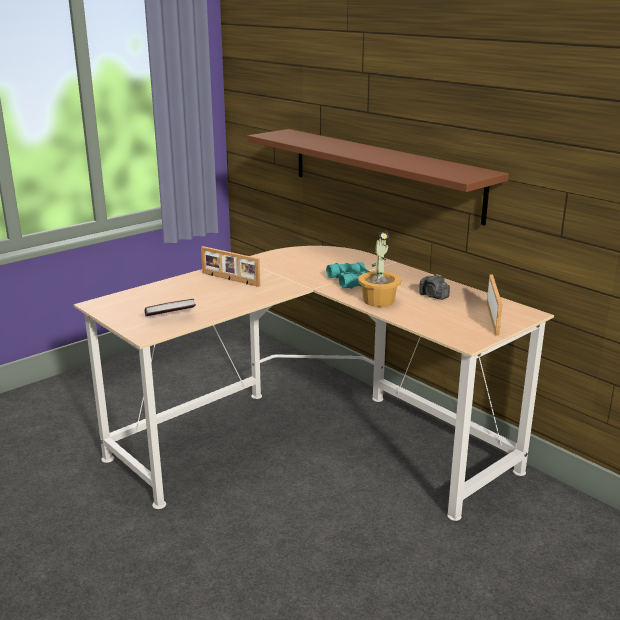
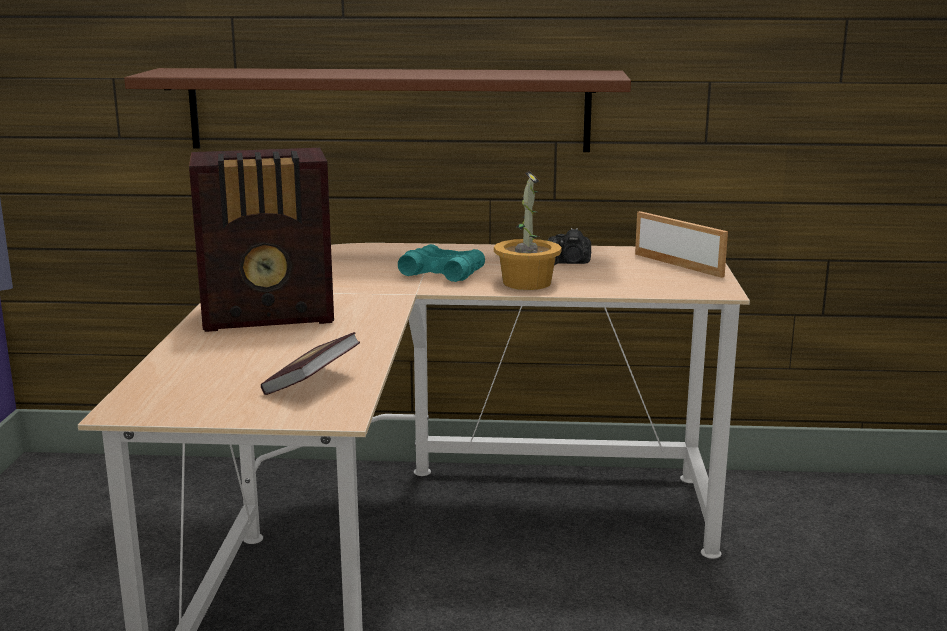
camera: 45 degrees left, 5 degrees down
picture frame [201,246,260,287] -> radio [189,148,334,332]

